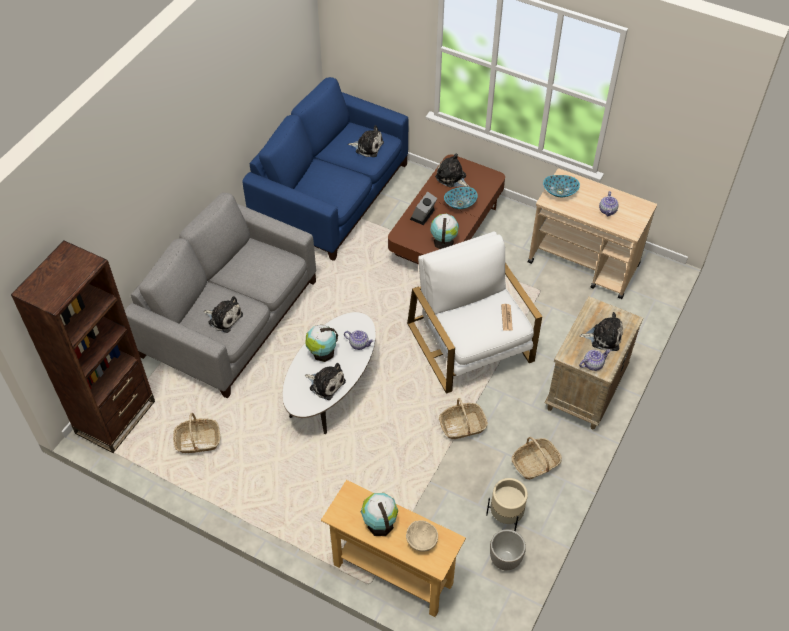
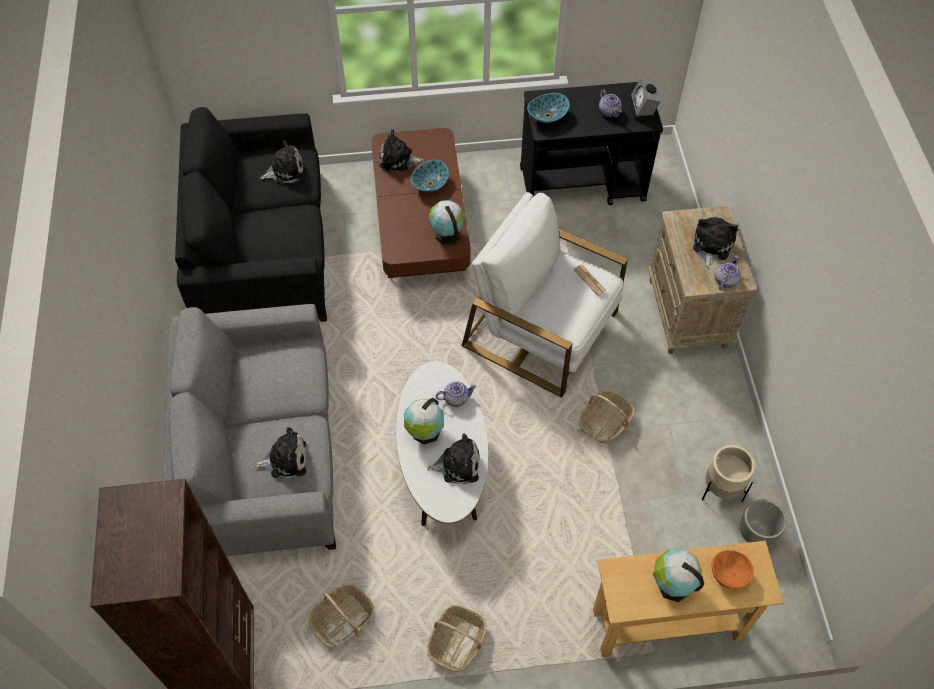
camera: 35 degrees left, 5 degrees up
blue sofa [242,77,408,261] -> black sofa [175,107,327,322]
beige bowl [406,520,438,552] -> orange bowl [712,550,754,589]
alarm clock [410,191,438,225] -> alarm clock moved to [629,77,661,121]
basket [512,437,562,480] -> basket moved to [427,605,486,672]
beige cart [528,168,657,299] -> black cart [520,82,663,205]
plush toy [579,312,623,351] -> plush toy turned 45 degrees counterclockwise [693,217,738,269]

